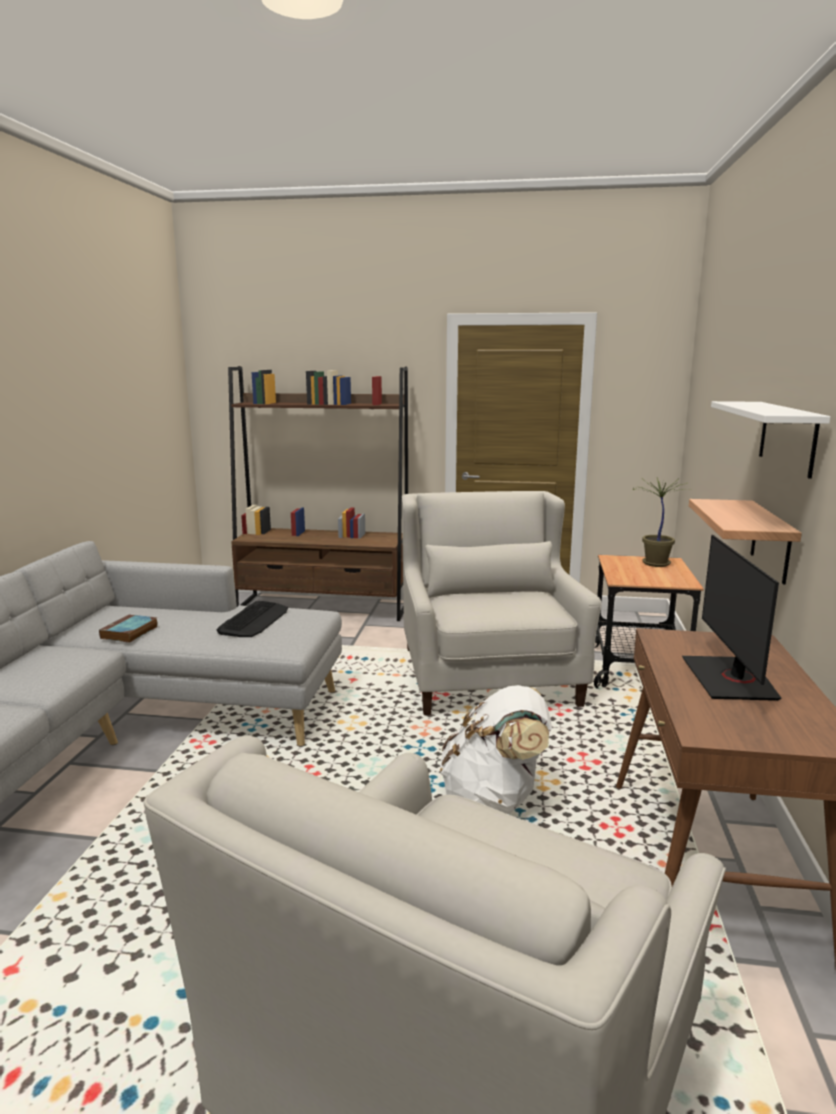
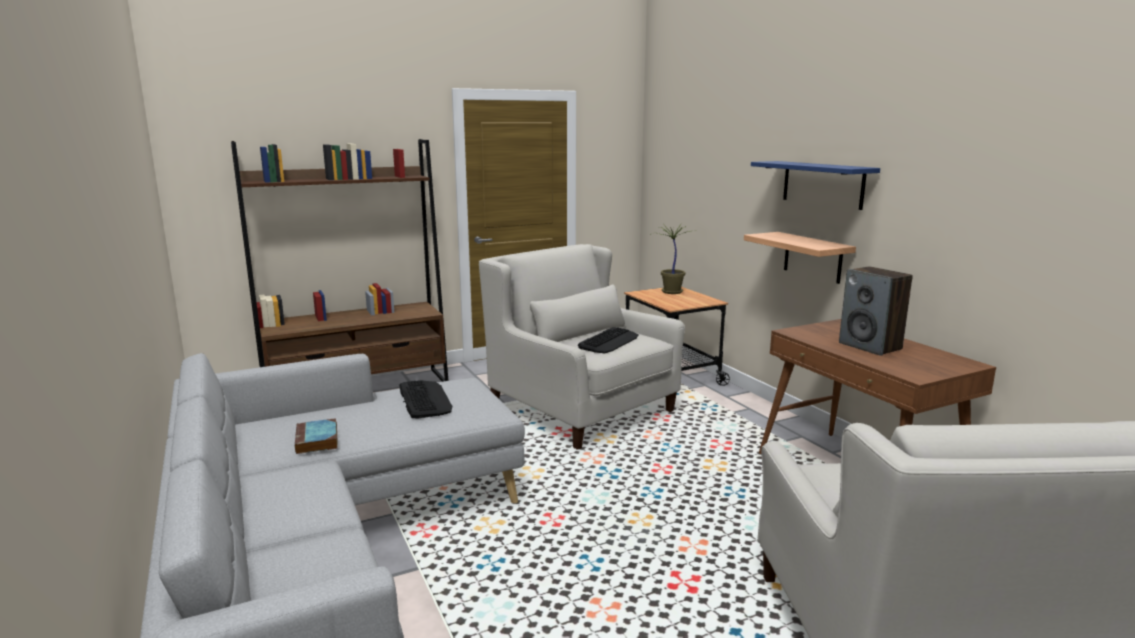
camera: 35 degrees left, 0 degrees up
white backpack [440,685,552,814] -> none
monitor [682,535,781,701] -> speaker [839,266,913,356]
white shelf [711,401,831,479] -> blue shelf [751,161,880,210]
none -> keyboard [578,327,639,353]

